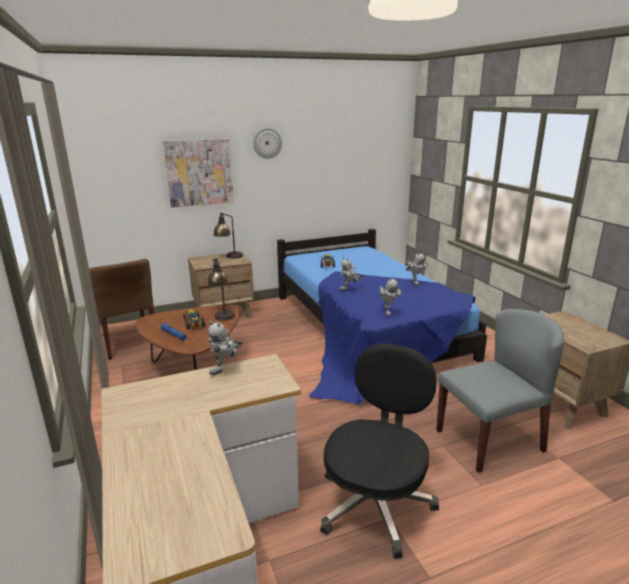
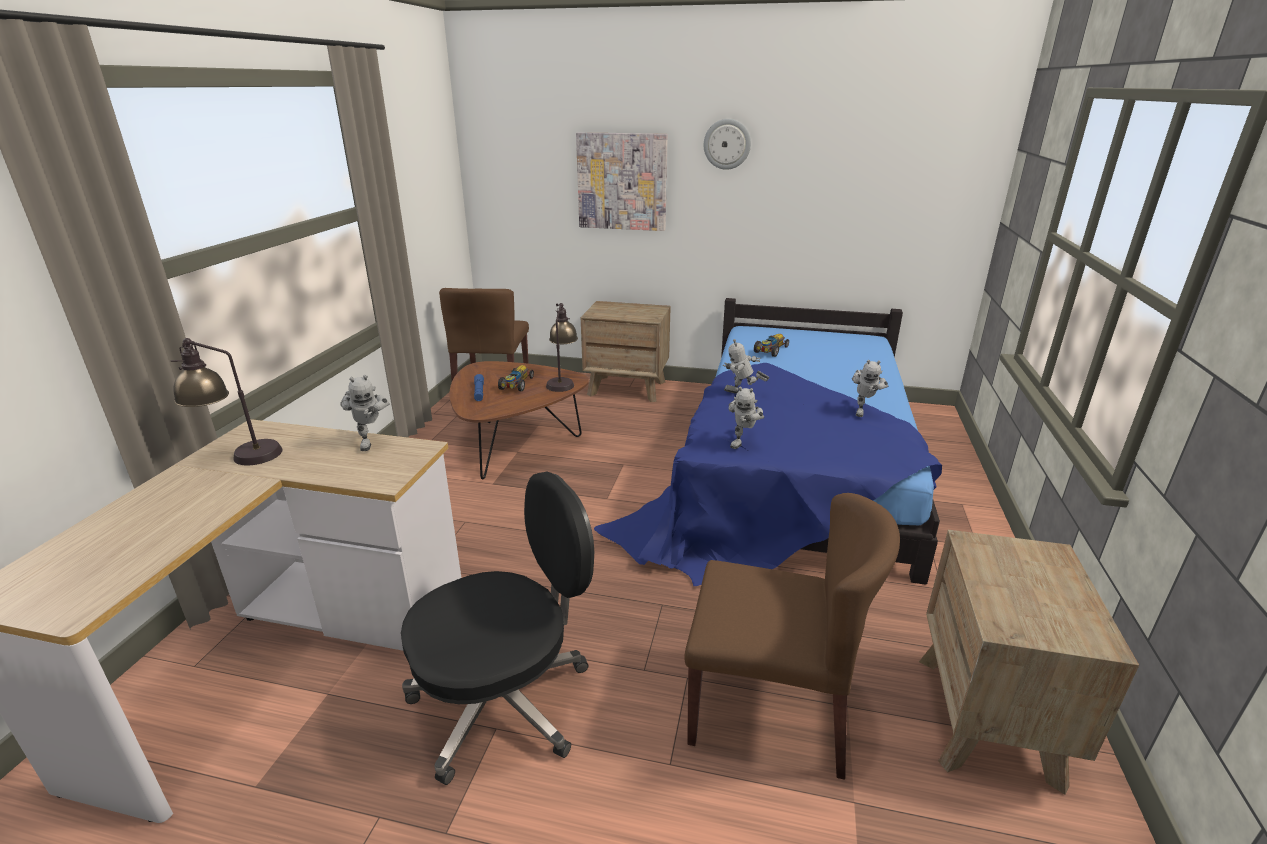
camera: 35 degrees right, 5 degrees up
toy robot [208,321,242,375] -> toy robot turned 90 degrees counterclockwise [340,375,389,451]
table lamp [213,212,243,259] -> table lamp moved to [171,338,283,465]
grey chair [437,309,564,473] -> brown chair [684,493,900,780]

